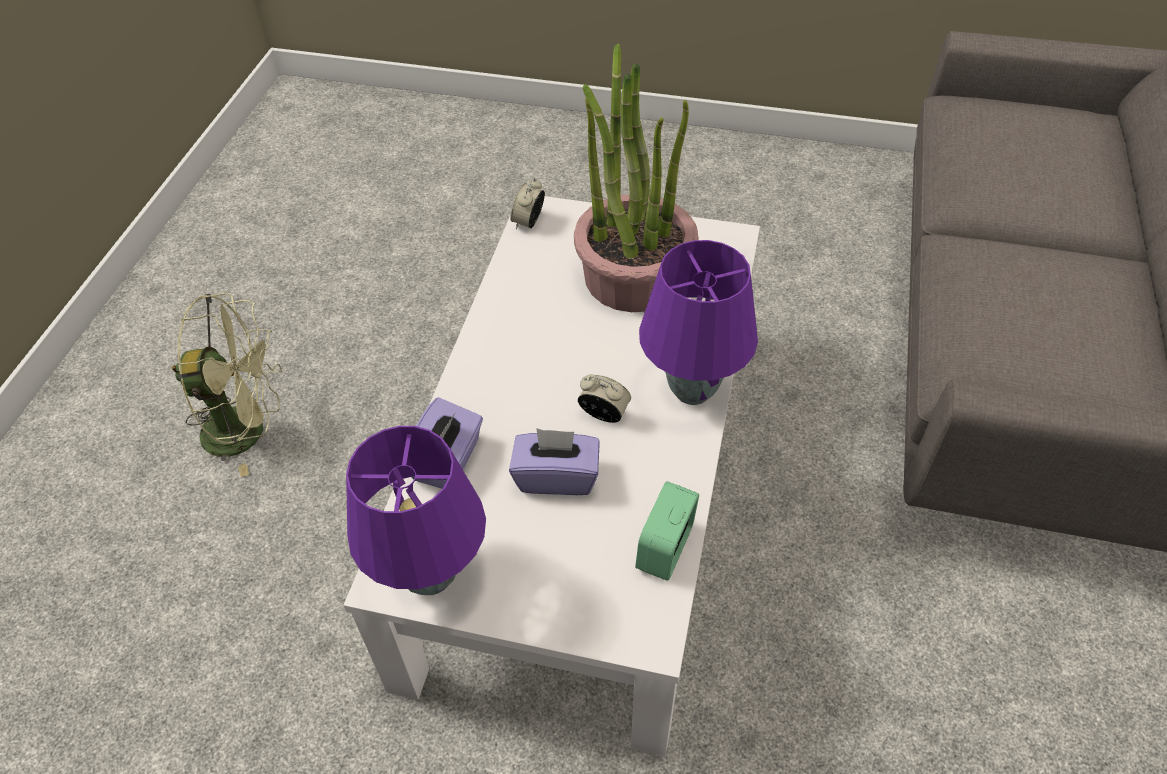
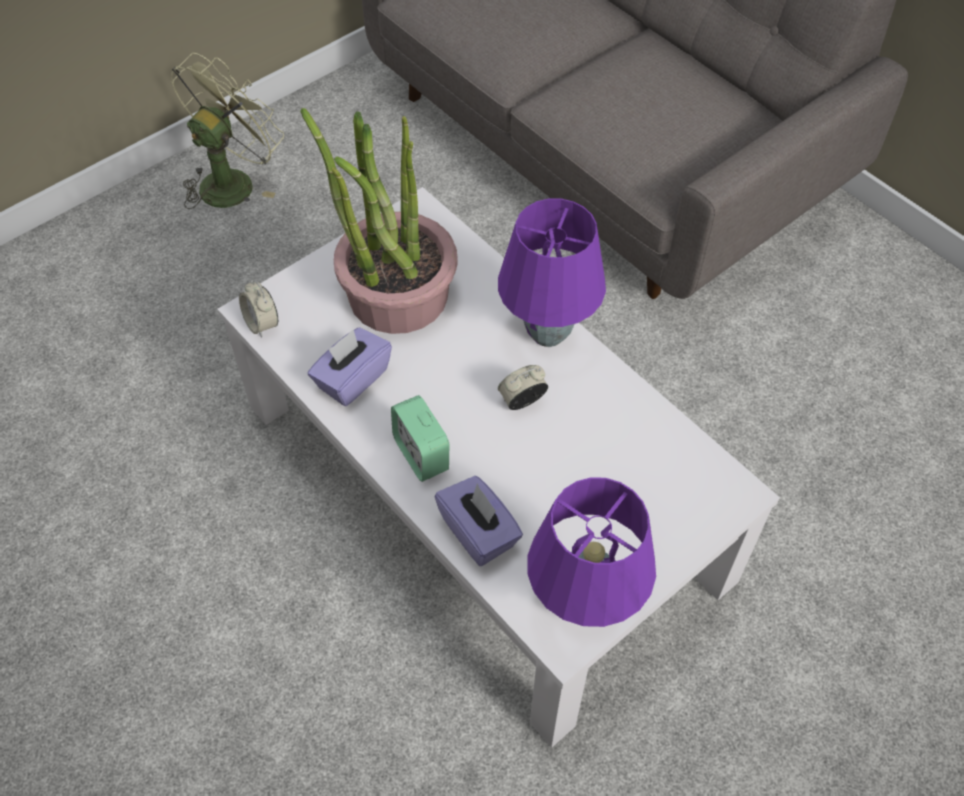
camera: 55 degrees left, 5 degrees up
green fan [172,293,282,477] -> green fan moved to [171,53,284,209]
purple tissue box [509,428,600,495] -> purple tissue box moved to [307,327,392,406]
alarm clock [635,481,699,581] -> alarm clock moved to [391,395,449,482]

